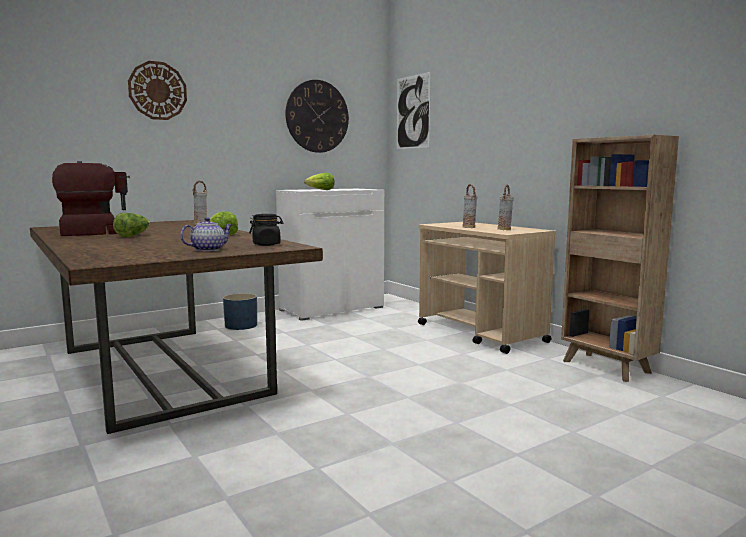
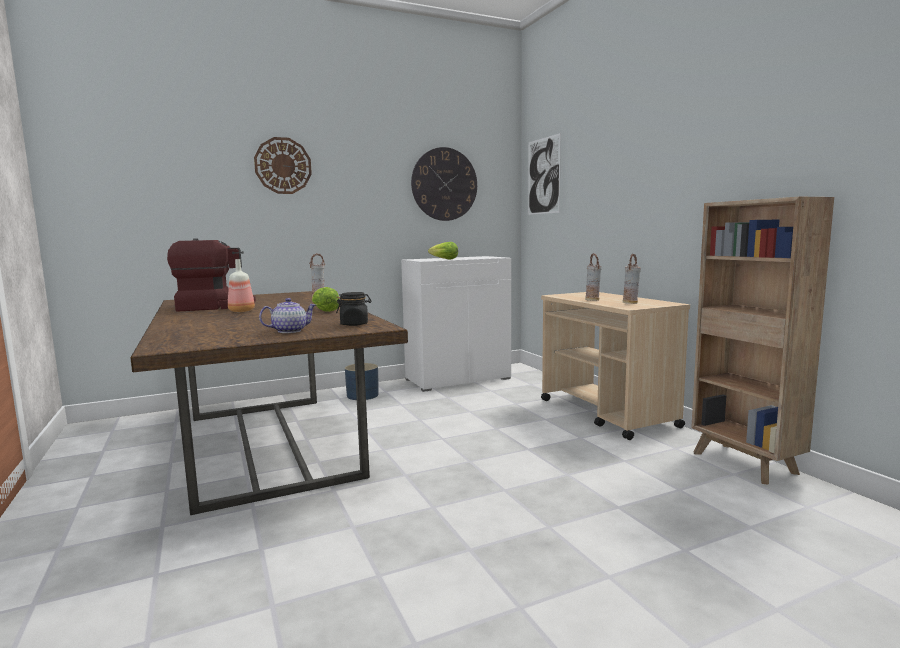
camera: 10 degrees right, 0 degrees up
lettuce [113,213,150,237] -> bottle [228,259,255,312]

